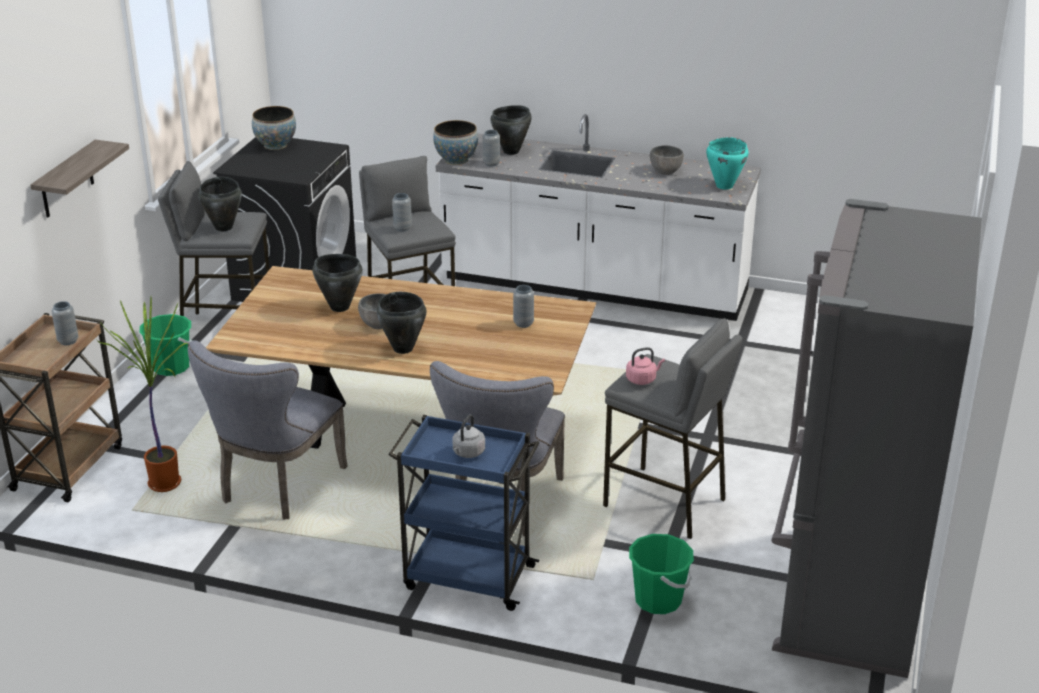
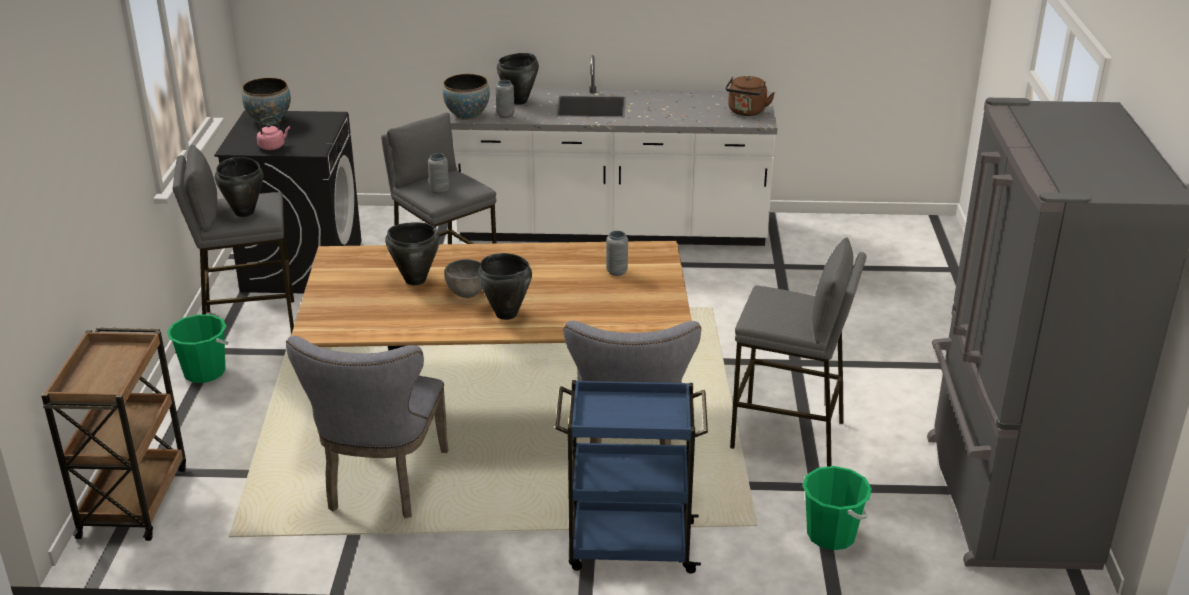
camera: 15 degrees left, 0 degrees up
shelf [30,140,129,218] -> none
grey vase [52,301,78,345] -> none
potted plant [96,297,189,492] -> none
grey kettle [452,415,485,458] -> none
pink kettle [626,347,665,385] -> pink kettle moved to [257,116,290,150]
grey bowl [650,145,684,175] -> none
turquoise cooking pot [706,137,748,189] -> brown kettle [726,76,775,116]

